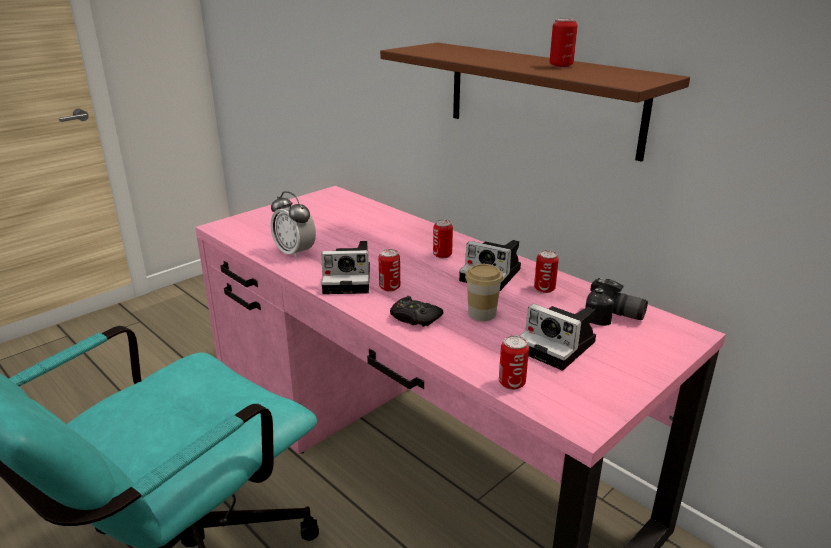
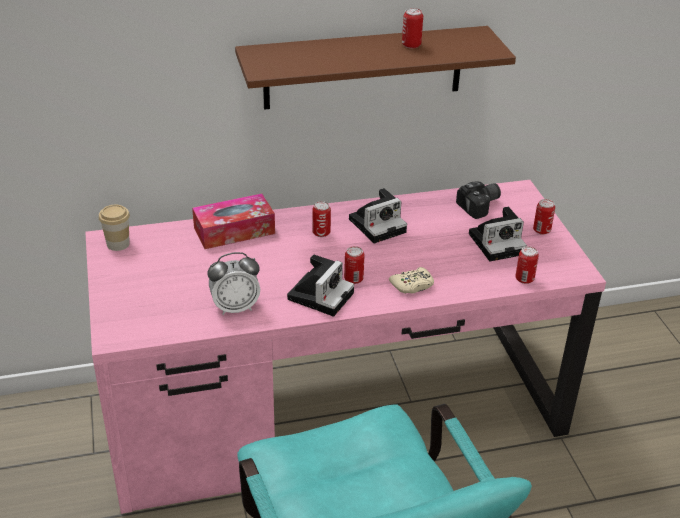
camera: 60 degrees left, 10 degrees up
black game controller [390,296,443,327] -> beige game controller [389,267,434,294]
cup [465,264,503,321] -> cup moved to [99,205,130,251]
can [534,250,559,293] -> can moved to [533,199,555,235]
none -> tissue box [192,194,275,249]

